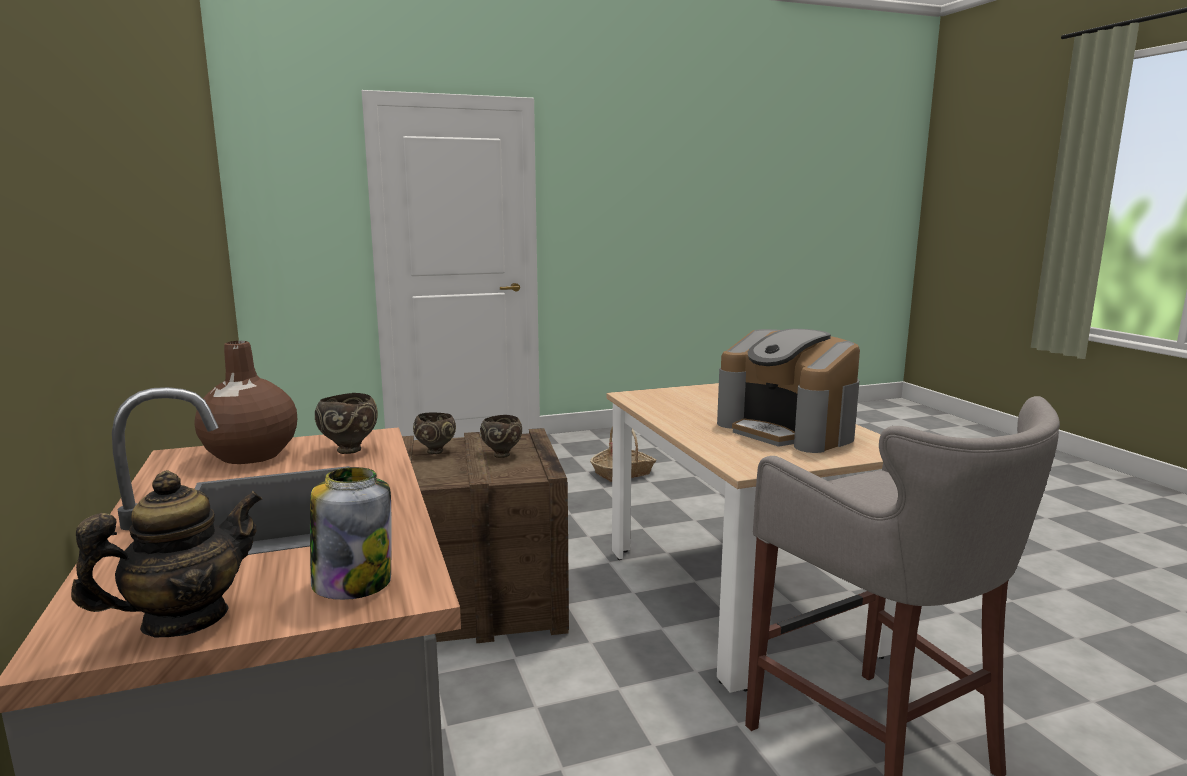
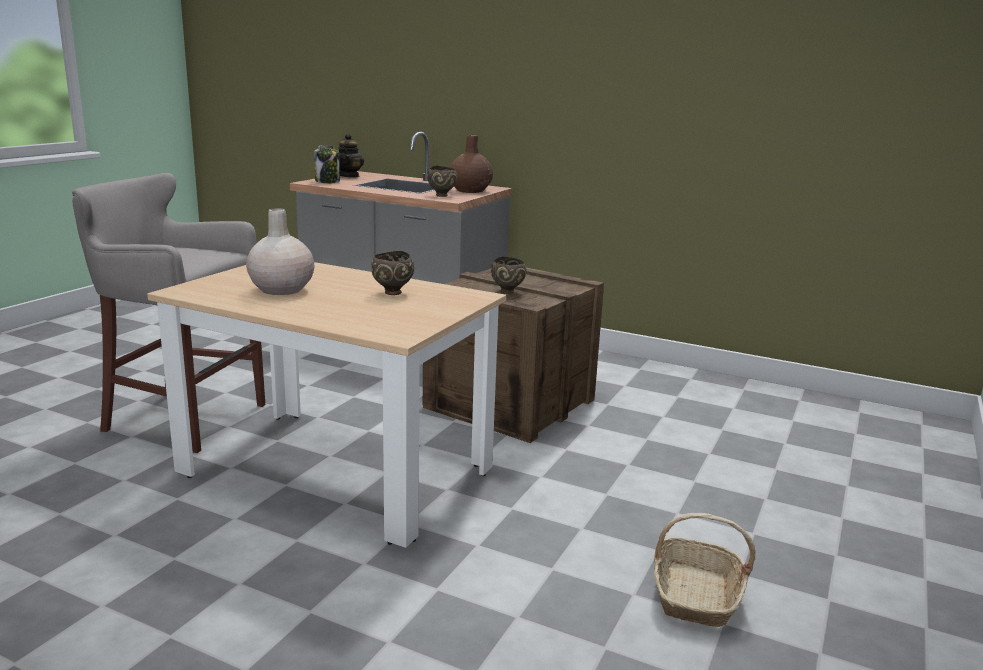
camera: 135 degrees right, 5 degrees up
brown bowl [413,413,456,454] -> brown bowl moved to [371,251,414,295]
coffee machine [717,329,860,453] -> beige vase [246,208,314,295]

